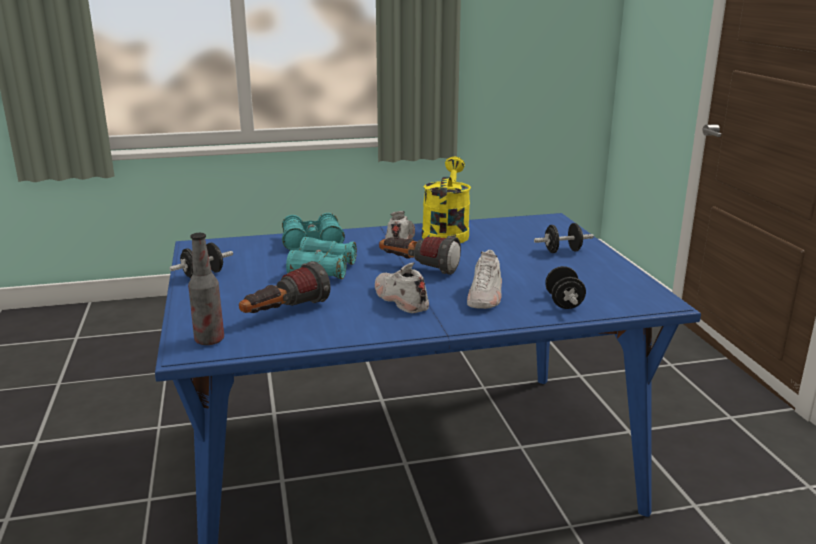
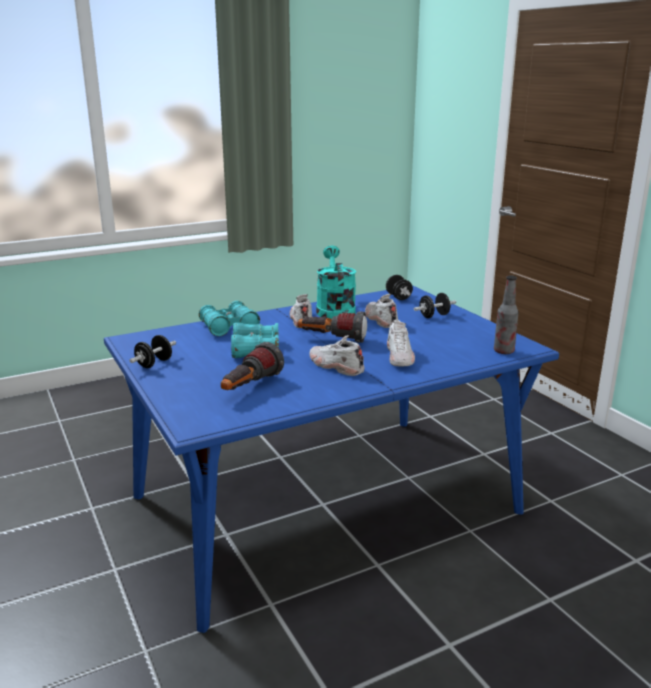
camera: 15 degrees left, 0 degrees up
bottle [188,233,224,345] -> bottle moved to [494,275,519,354]
yellow watering can [422,157,471,243] -> turquoise watering can [316,245,356,319]
black dumbbell [545,266,586,309] -> black dumbbell moved to [386,275,413,300]
none -> white shoe [365,294,398,328]

